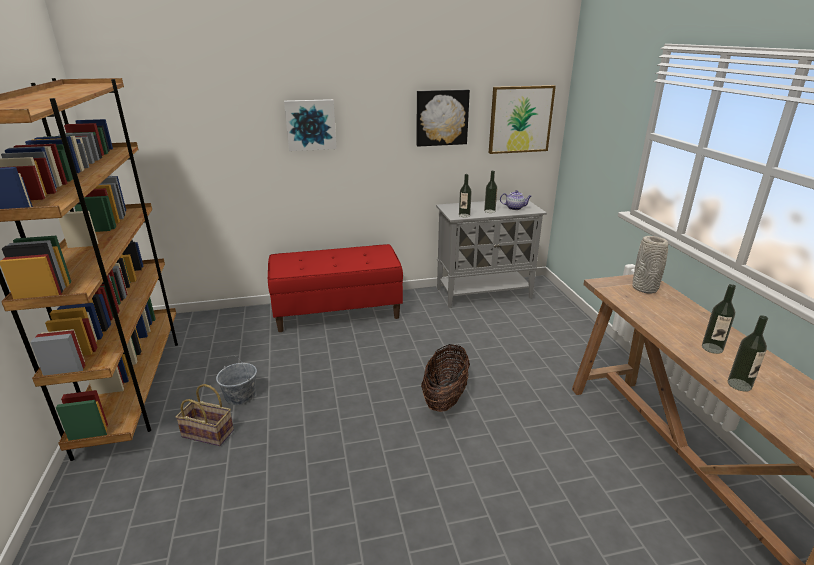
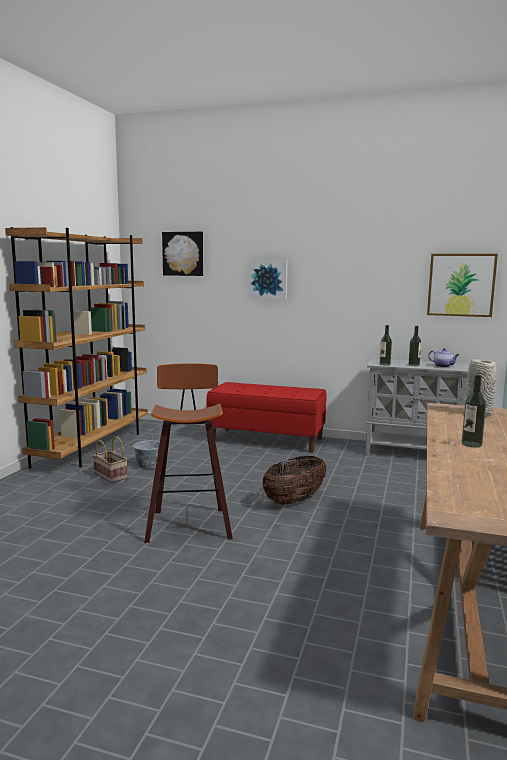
camera: 30 degrees right, 15 degrees down
picture [416,89,470,147] -> picture moved to [162,232,203,276]
bottle [728,315,768,392] -> none
none -> stool [144,363,233,543]

